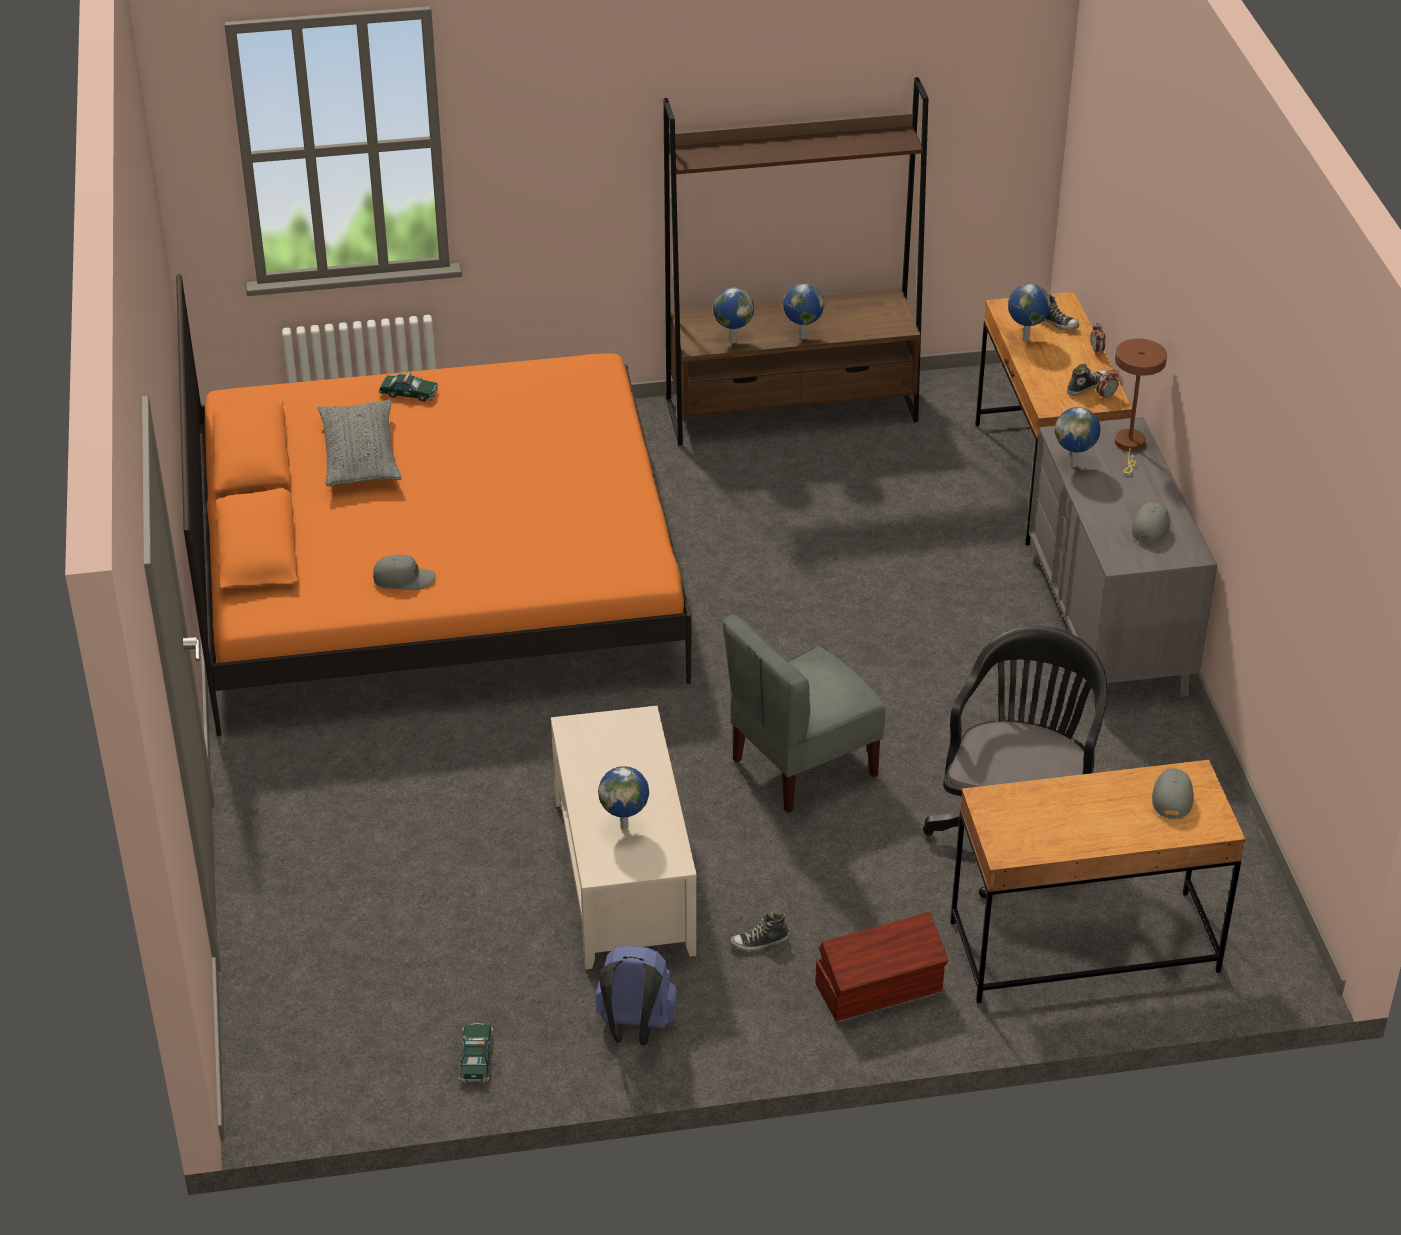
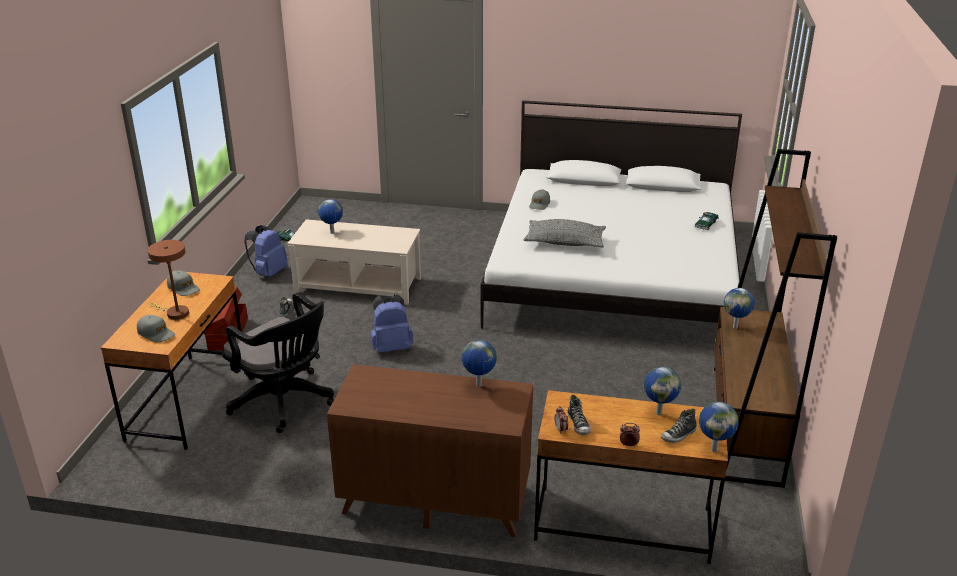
camera: 110 degrees right, 10 degrees down
orange bed [176,274,691,736] -> white bed [480,100,742,329]
grey pillow [318,399,402,486] -> grey pillow moved to [523,219,606,247]
grey chair [722,615,885,813] -> blue backpack [371,294,413,353]
globe [783,283,824,339] -> globe moved to [699,402,738,452]
grey dresser [1029,417,1217,707] -> brown dresser [327,364,533,537]
brown table lamp [1115,339,1167,474] -> brown table lamp moved to [147,240,189,320]
grey cap [1132,502,1171,544] -> grey cap moved to [167,270,200,296]

